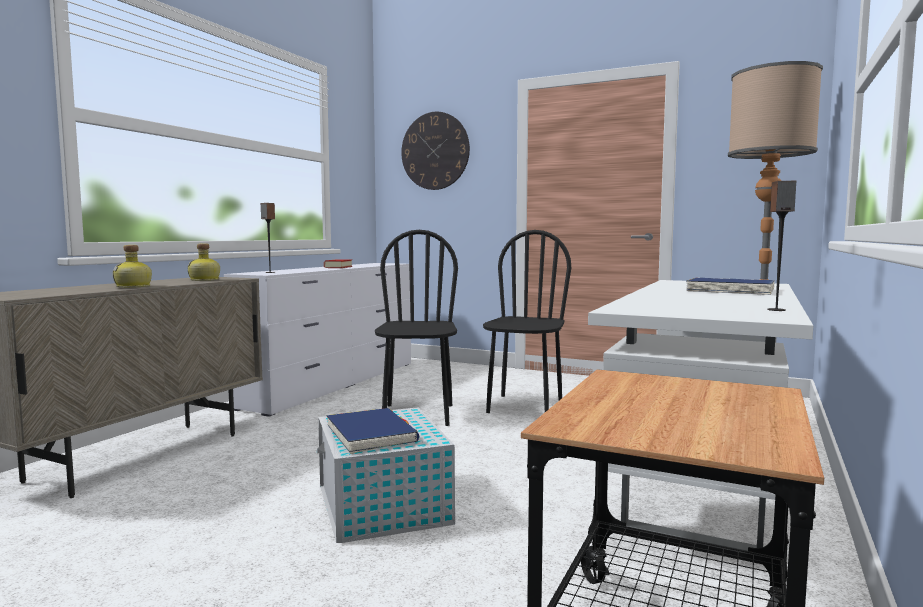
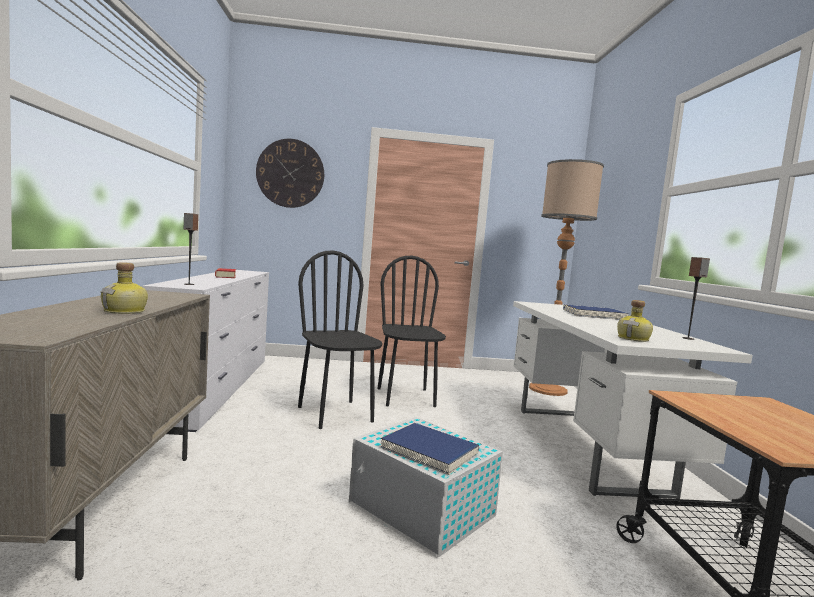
camera: 30 degrees left, 0 degrees up
bottle [188,244,220,281] -> bottle moved to [617,300,653,342]

